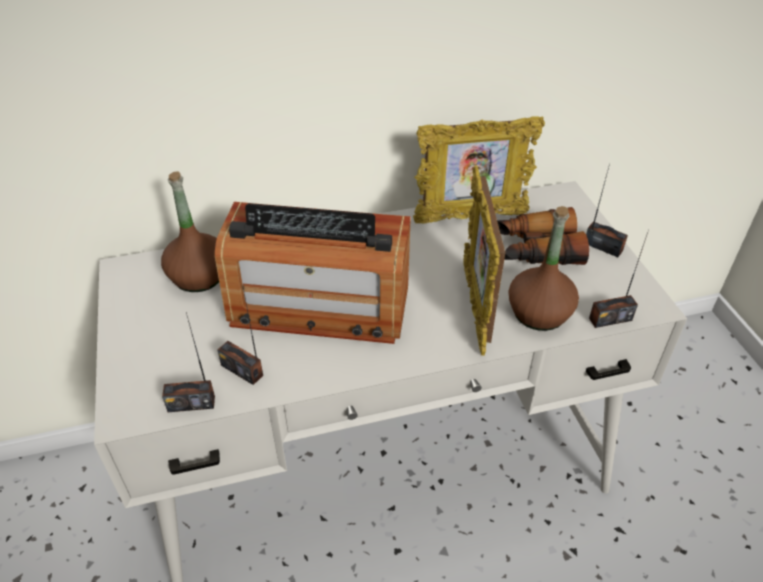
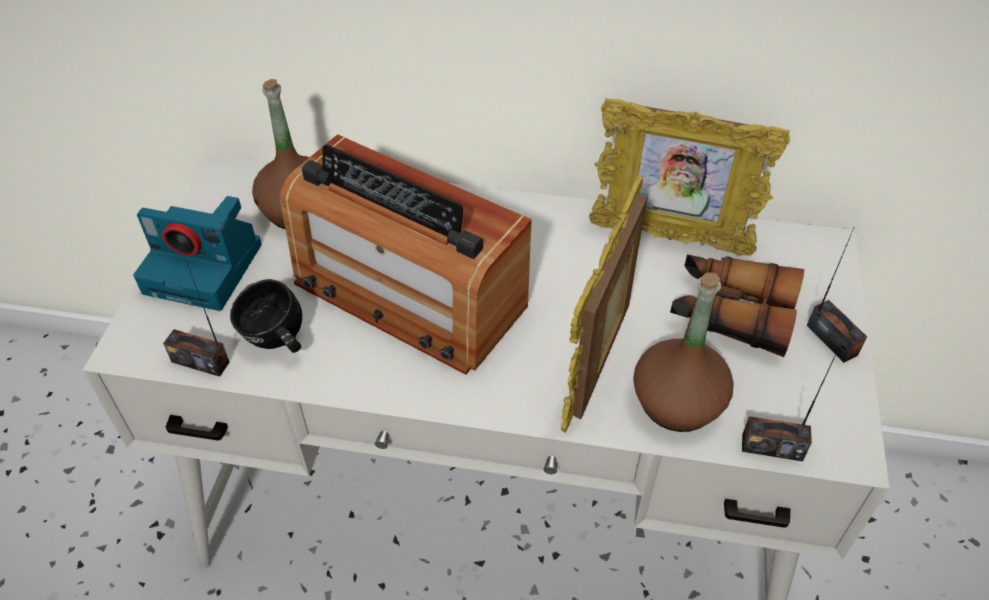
camera: 25 degrees right, 5 degrees up
radio [218,288,263,385] -> black mug [230,279,302,353]
none -> camera [133,196,262,311]

